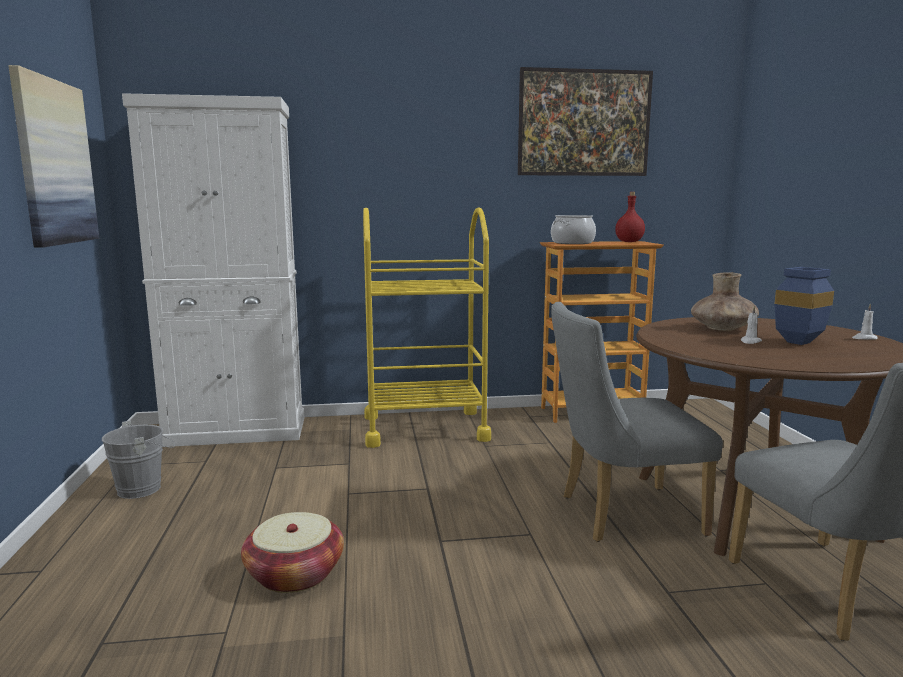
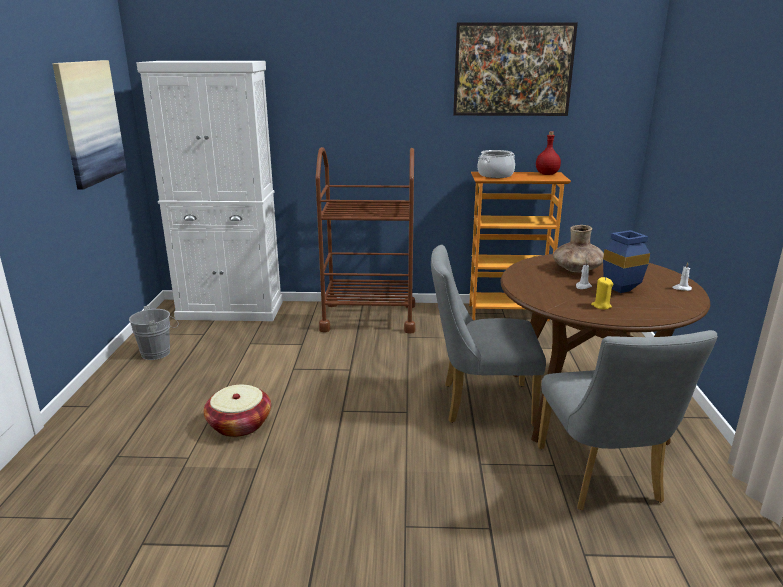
camera: 10 degrees right, 10 degrees up
yellow cart [363,207,491,448] -> brown cart [316,147,416,334]
none -> yellow candle [591,277,613,309]

